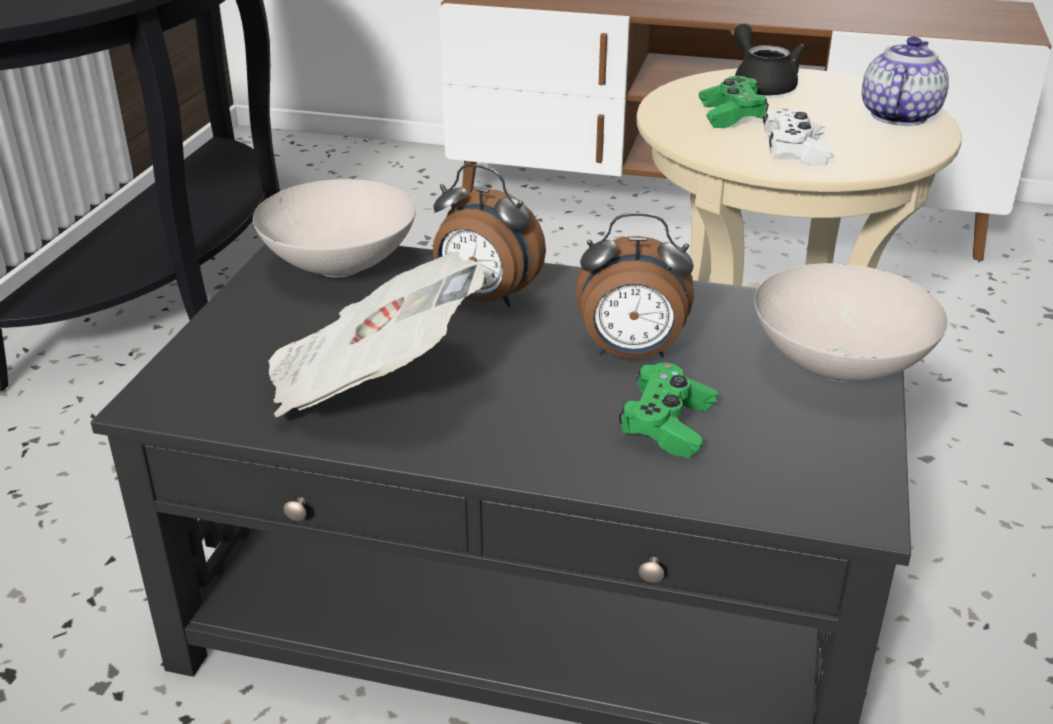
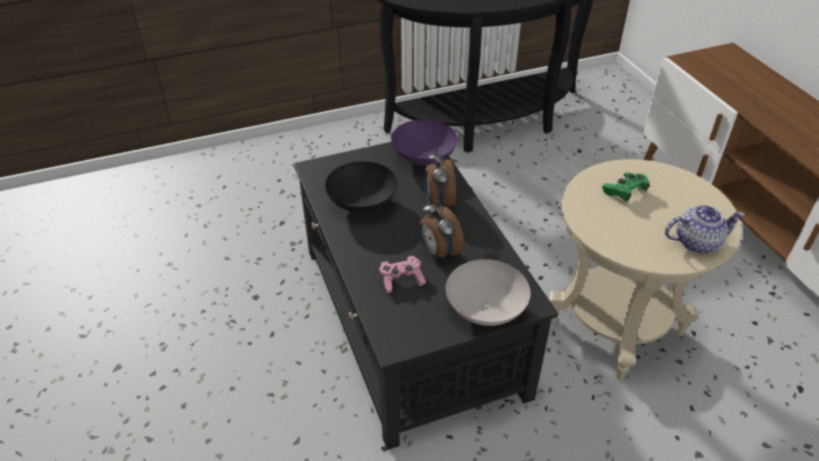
camera: 55 degrees right, 10 degrees up
white bowl [253,179,416,278] -> purple bowl [391,119,458,165]
newspaper [268,251,485,418] -> black bowl [325,161,397,213]
green game controller [619,363,718,458] -> pink game controller [379,256,426,293]
black teapot [734,24,806,96] -> none
white game controller [763,108,834,166] -> none

